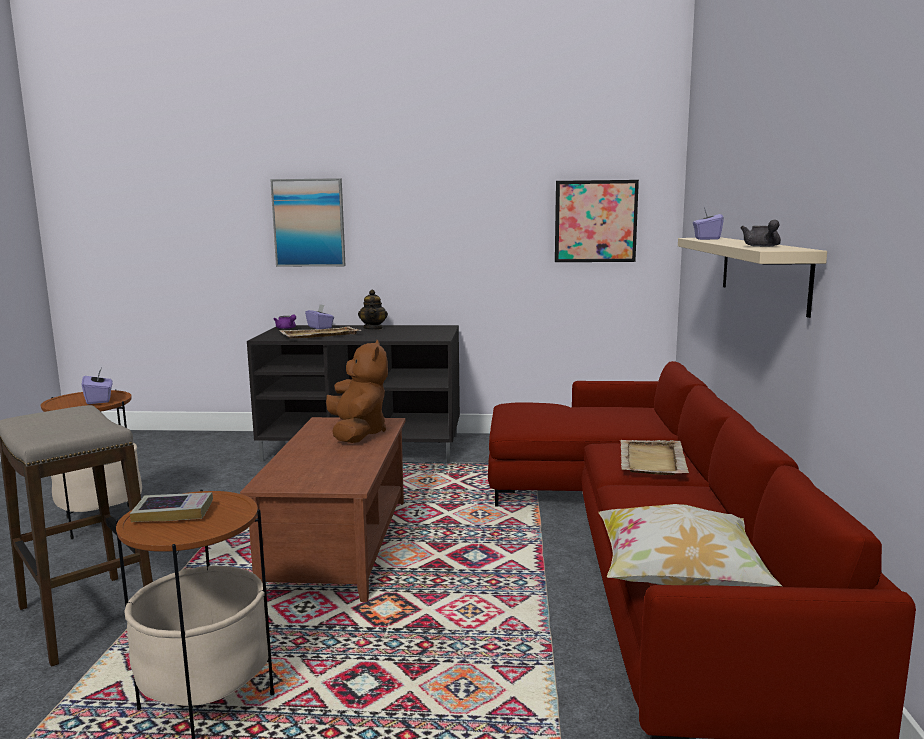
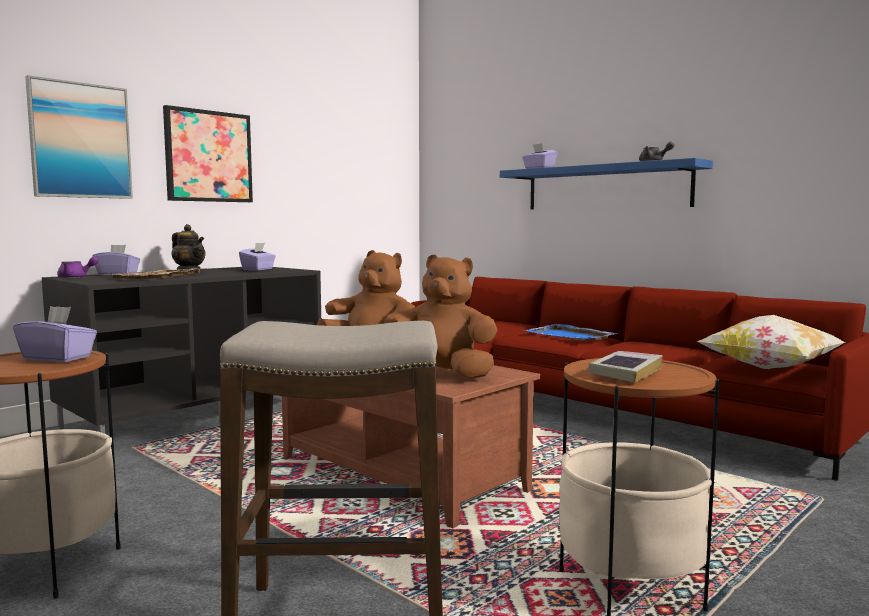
camera: 50 degrees left, 5 degrees down
picture [555,180,639,262] -> picture moved to [163,105,253,202]
beige tray [620,440,689,475] -> blue tray [524,324,617,341]
beige shelf [678,238,827,318] -> blue shelf [500,158,713,209]
none -> purple tissue box [239,243,276,271]
none -> brown plush toy [384,254,497,379]

